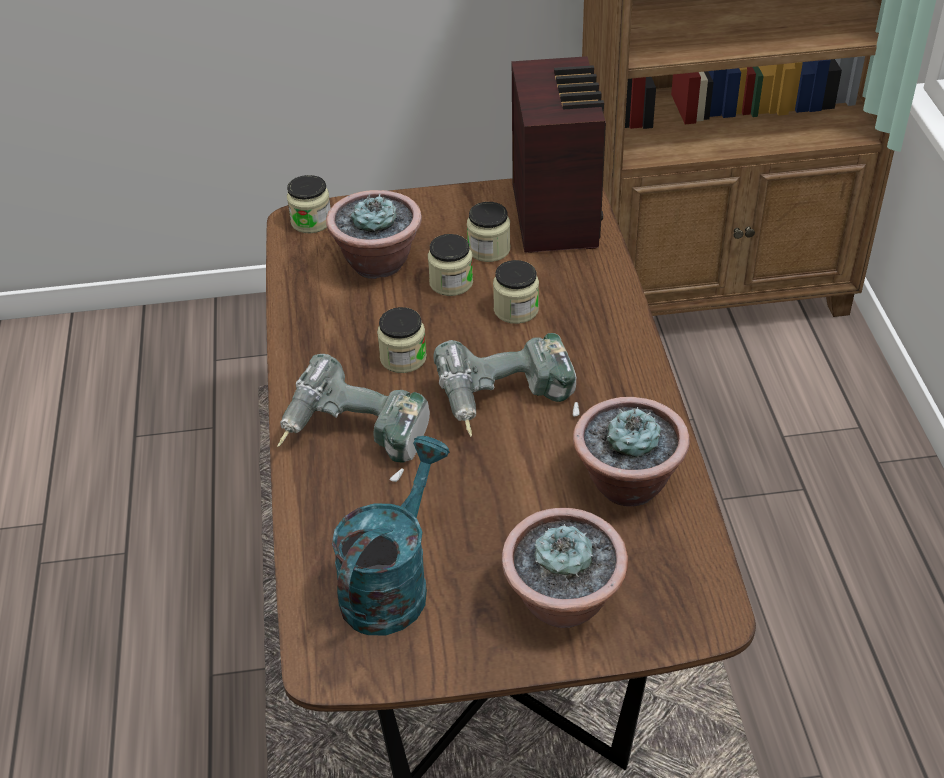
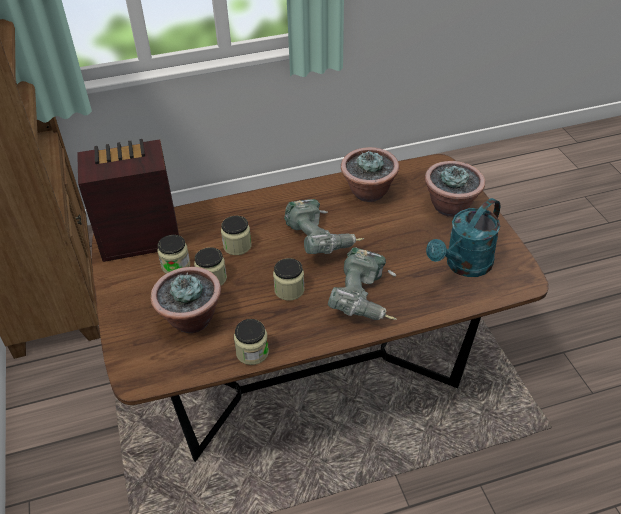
camera: 100 degrees left, 0 degrees up
jar [287,175,331,233] -> jar moved to [234,319,269,365]
turquoise watering can [332,436,450,635] -> turquoise watering can turned 60 degrees counterclockwise [426,198,501,277]

